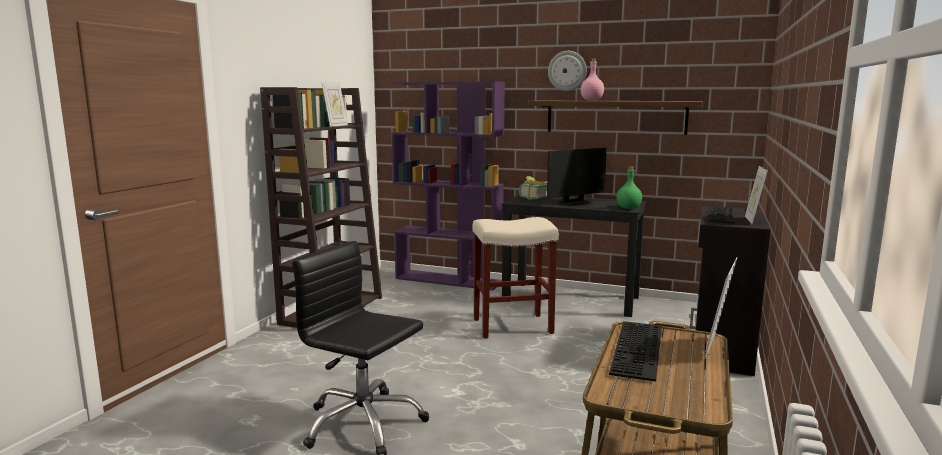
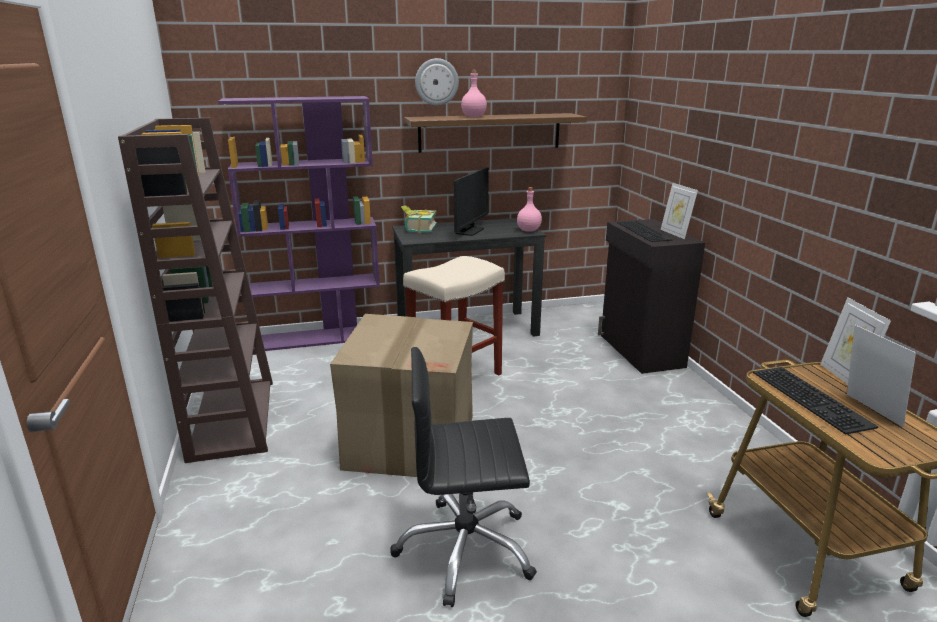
camera: 35 degrees left, 10 degrees up
picture frame [321,82,348,127] -> picture frame moved to [847,325,916,427]
green bottle [617,166,642,209] -> pink bottle [517,187,542,232]
none -> cardboard box [330,314,473,477]

